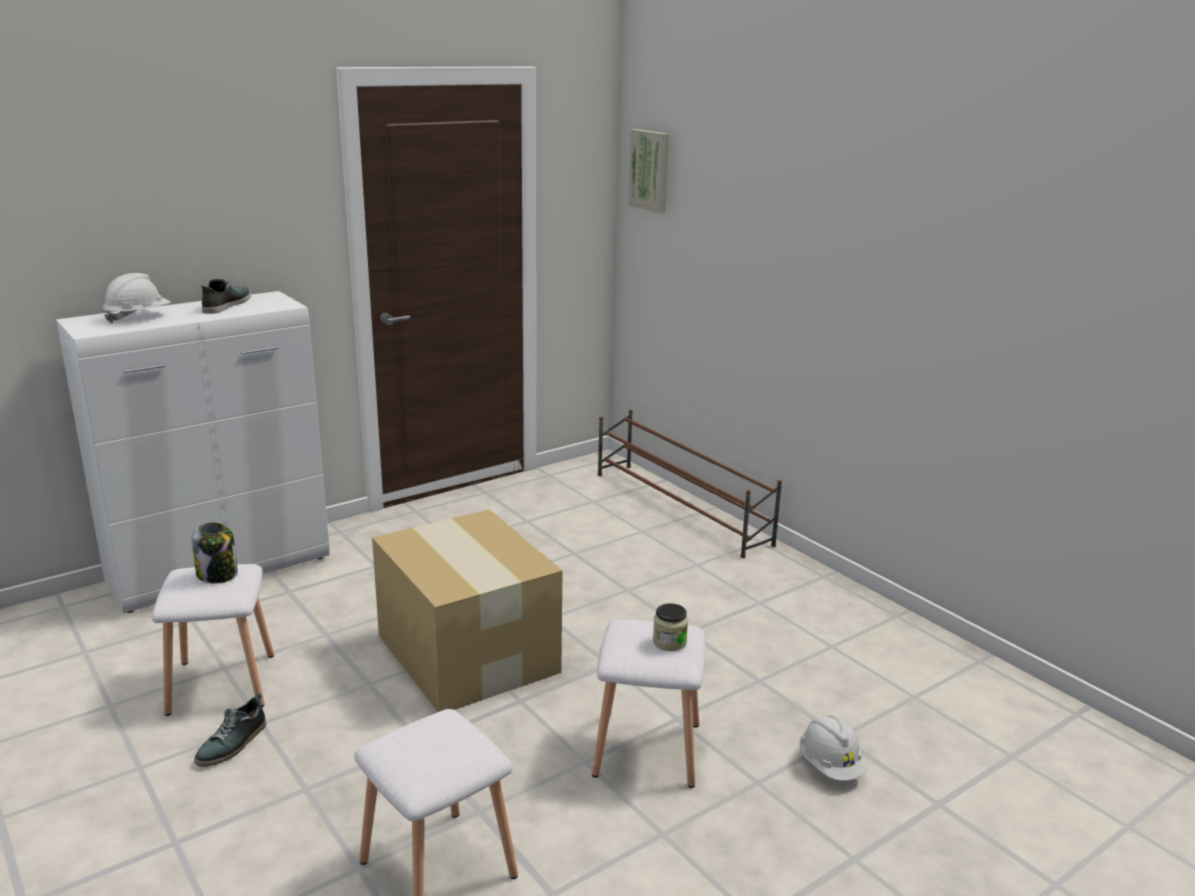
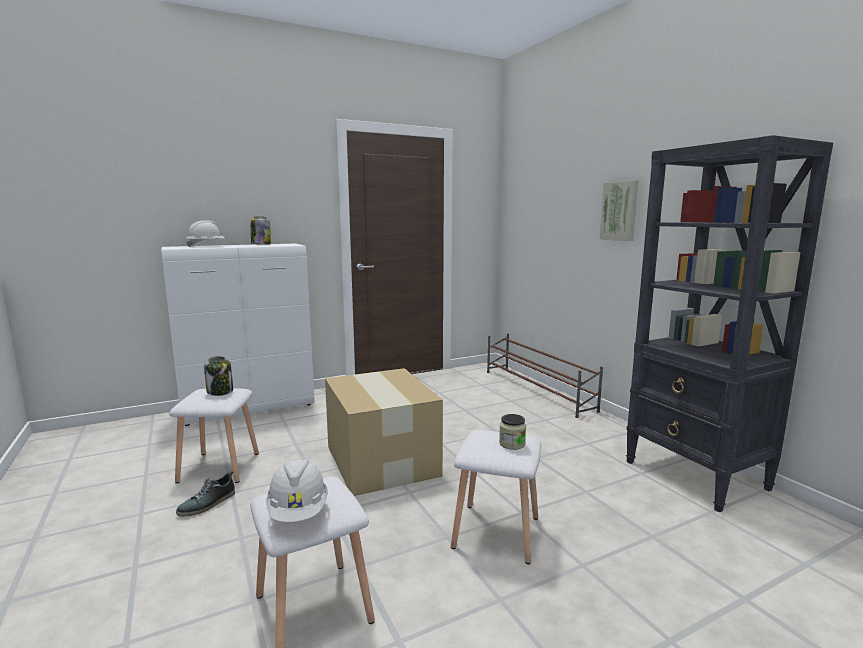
camera: 10 degrees right, 10 degrees down
shoe [201,279,251,314] -> jar [251,216,271,245]
picture [628,129,669,213] -> picture moved to [600,181,638,241]
white hard hat [800,716,867,781] -> white hard hat moved to [266,459,328,522]
none -> black bookcase [626,135,833,512]

